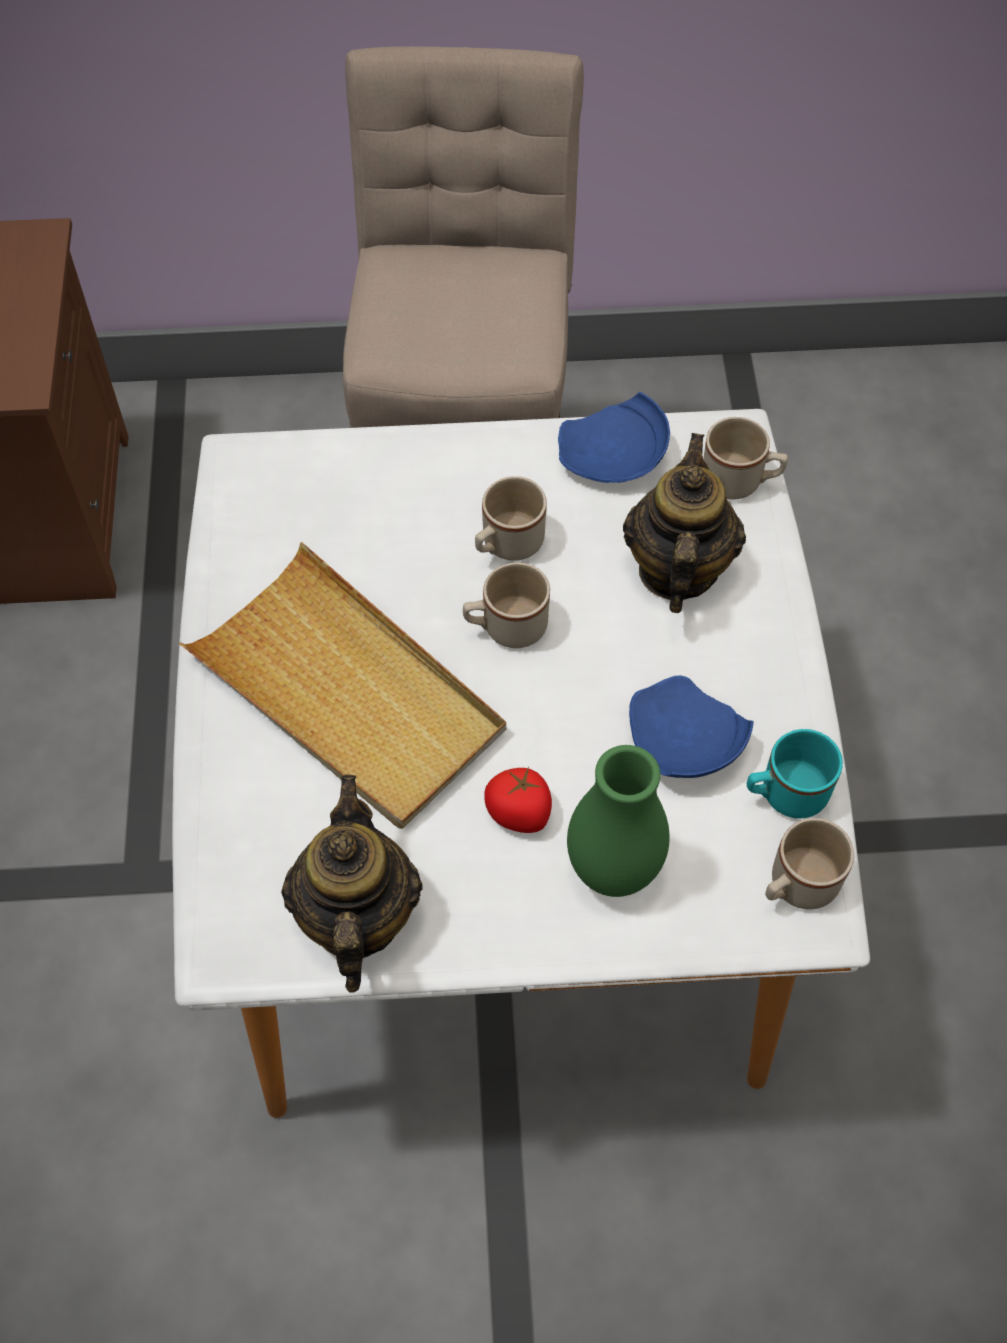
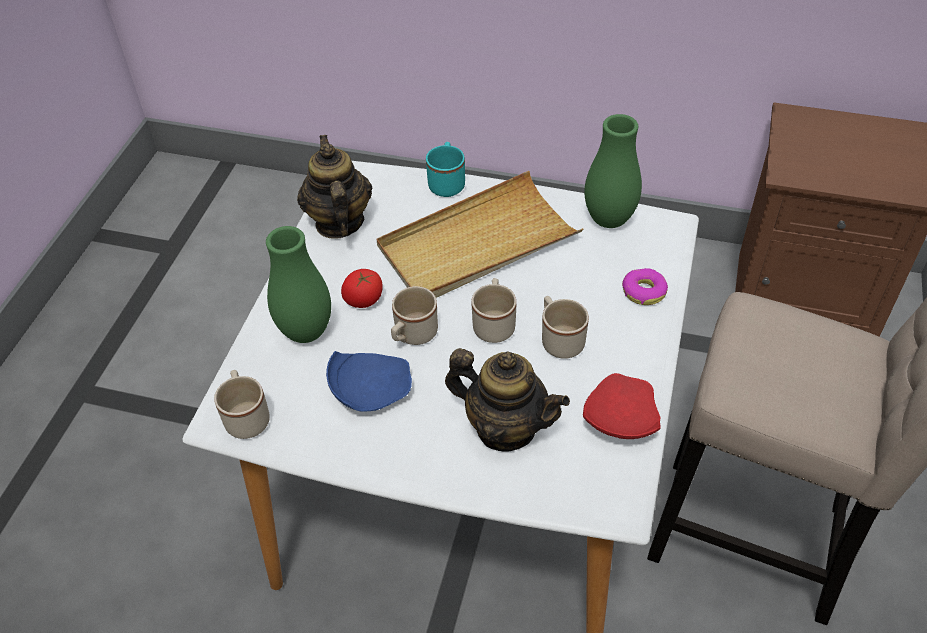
camera: 110 degrees right, 10 degrees down
teapot [281,775,423,993] -> teapot turned 120 degrees counterclockwise [297,135,372,239]
blue plate [558,392,670,483] -> red plate [583,373,661,439]
beige mug [703,417,788,499] -> beige mug moved to [391,286,438,345]
turquoise mug [747,729,843,819] -> turquoise mug moved to [426,142,465,197]
none -> green vase [585,114,642,228]
none -> donut [622,268,668,305]

